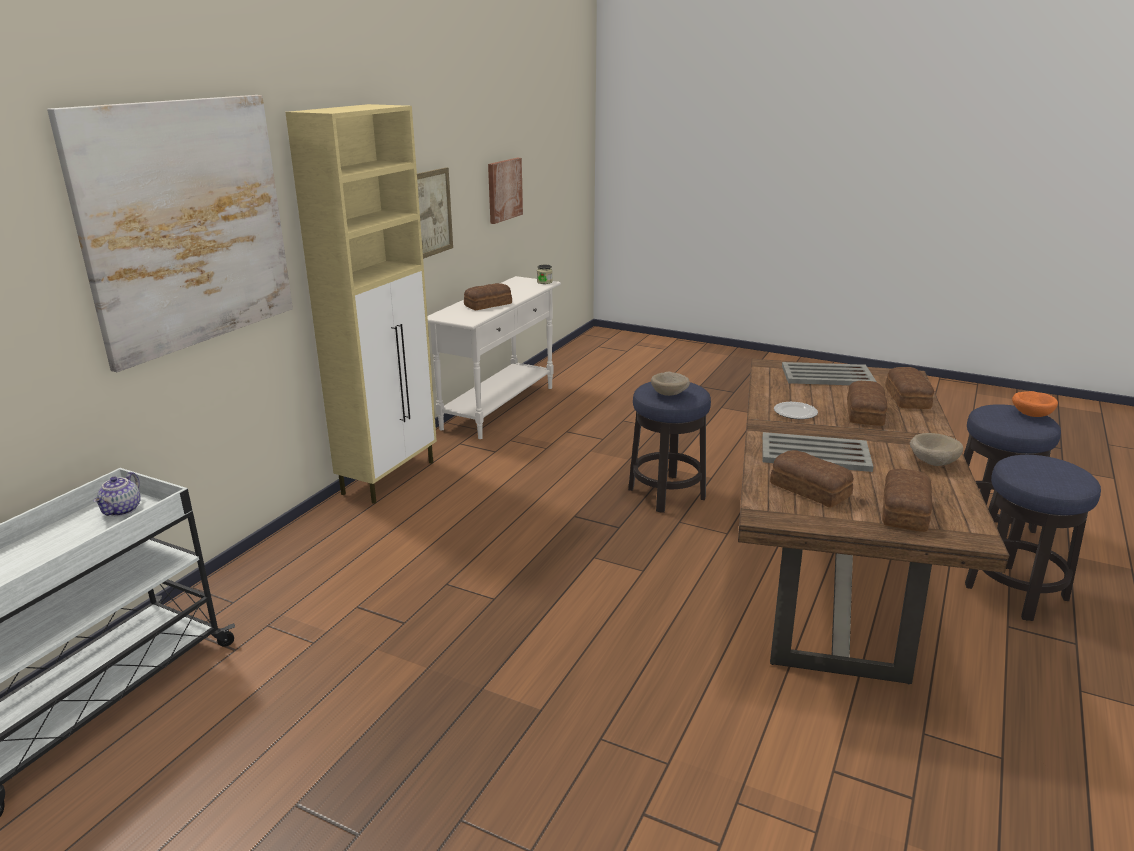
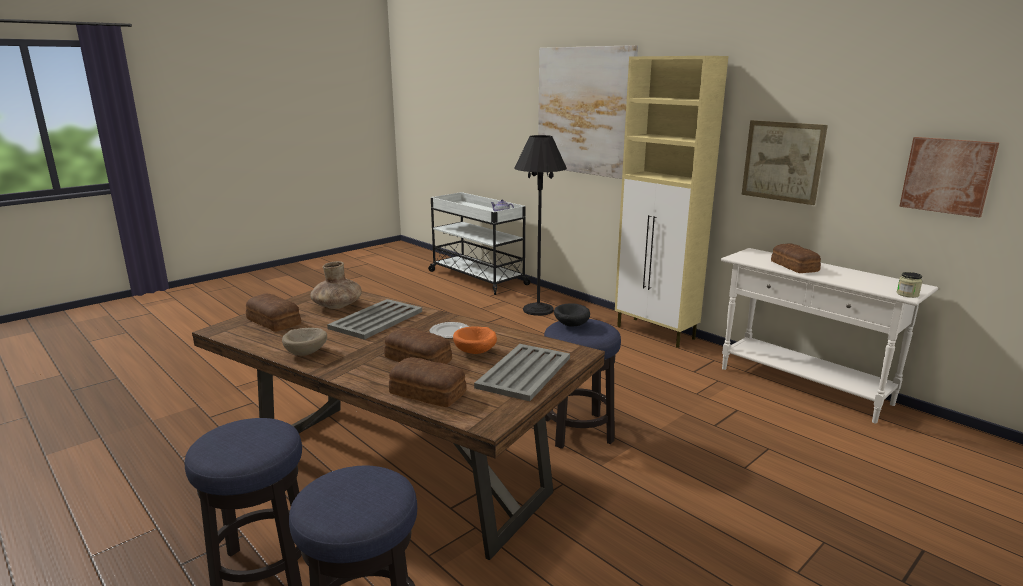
camera: 110 degrees right, 5 degrees down
beige bowl [651,372,690,396] -> black bowl [554,303,590,327]
bread [770,450,854,508] -> brown vase [310,261,362,309]
orange bowl [1012,391,1058,417] -> orange bowl moved to [453,326,497,354]
none -> black floor lamp [514,135,567,316]

